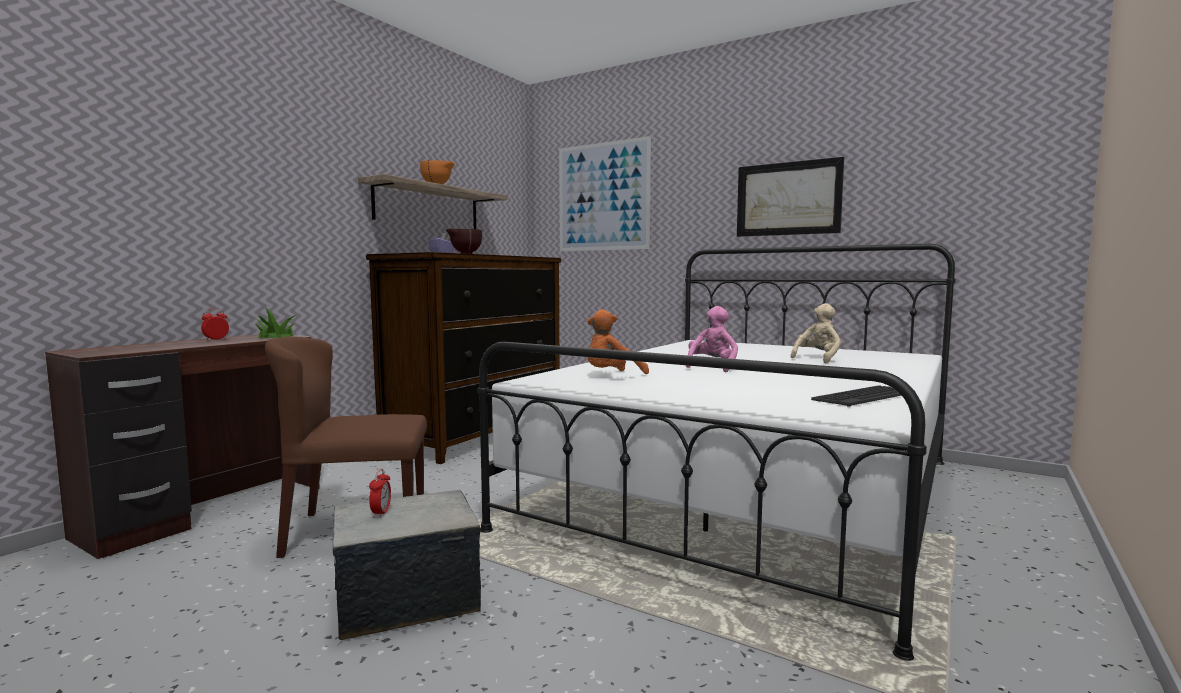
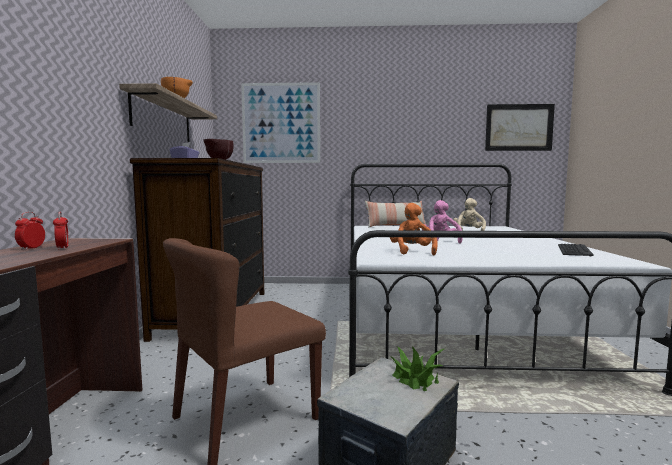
camera: 30 degrees left, 0 degrees up
potted plant [255,307,296,339] -> potted plant moved to [390,346,446,391]
alarm clock [369,469,391,518] -> alarm clock moved to [53,212,69,250]
orange plush toy [588,310,649,374] -> orange plush toy turned 150 degrees clockwise [390,203,438,256]
picture [737,157,844,237] -> picture moved to [485,104,555,151]
none -> pillow [365,201,426,228]

